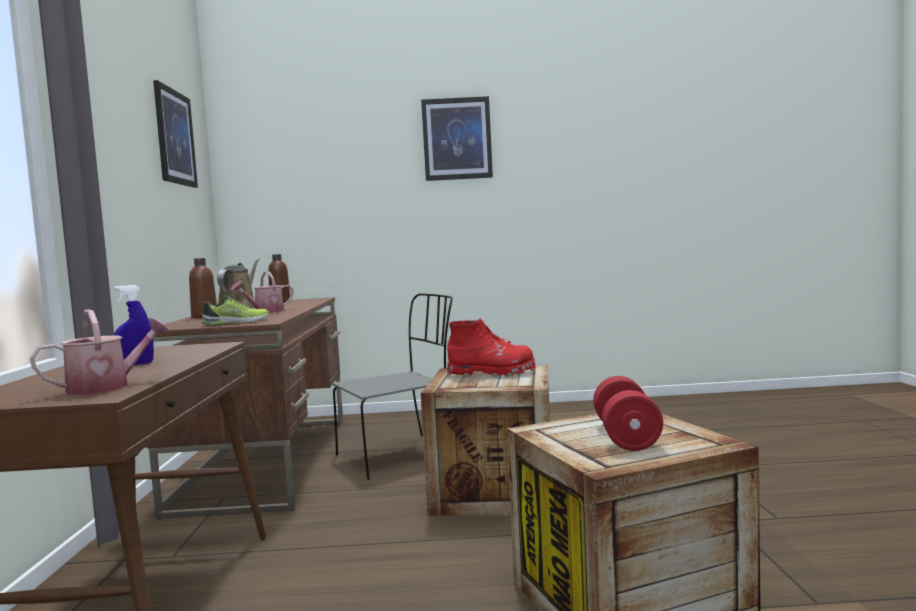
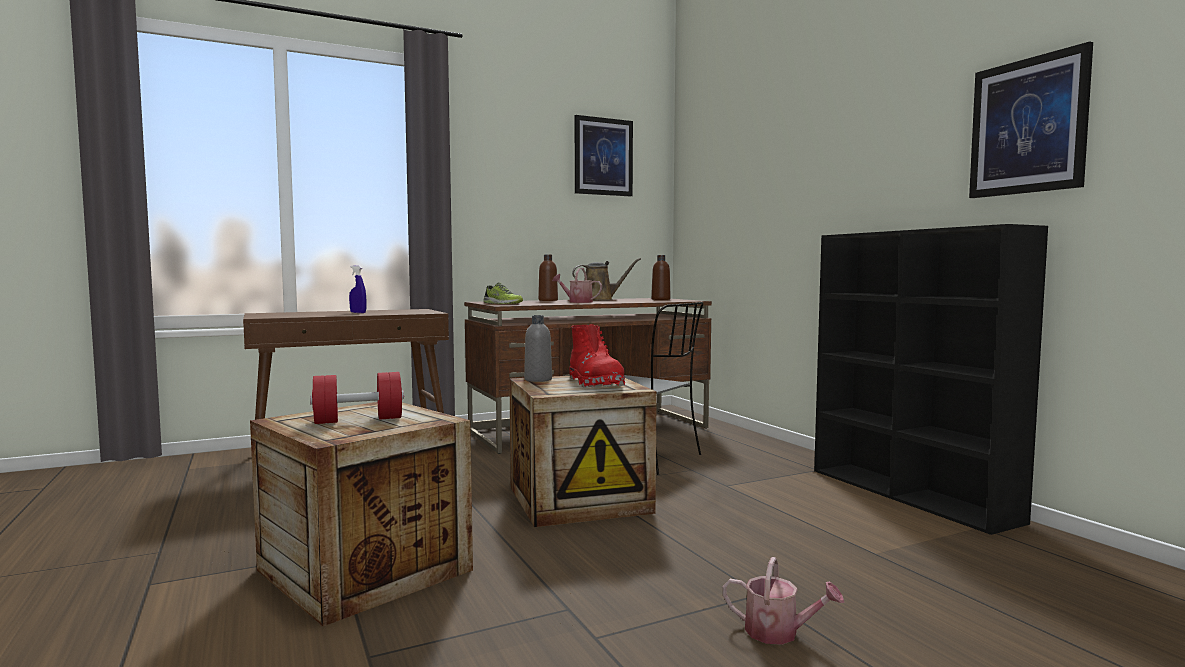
camera: 65 degrees right, 0 degrees up
watering can [30,309,170,395] -> watering can moved to [722,557,845,645]
picture [421,96,493,181] -> picture moved to [969,41,1093,198]
none -> grey bottle [524,315,552,382]
none -> black bookcase [814,224,1048,535]

